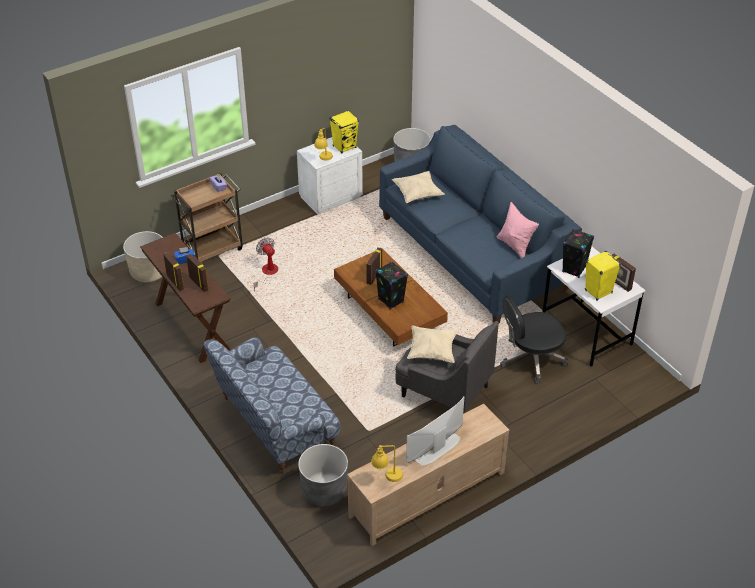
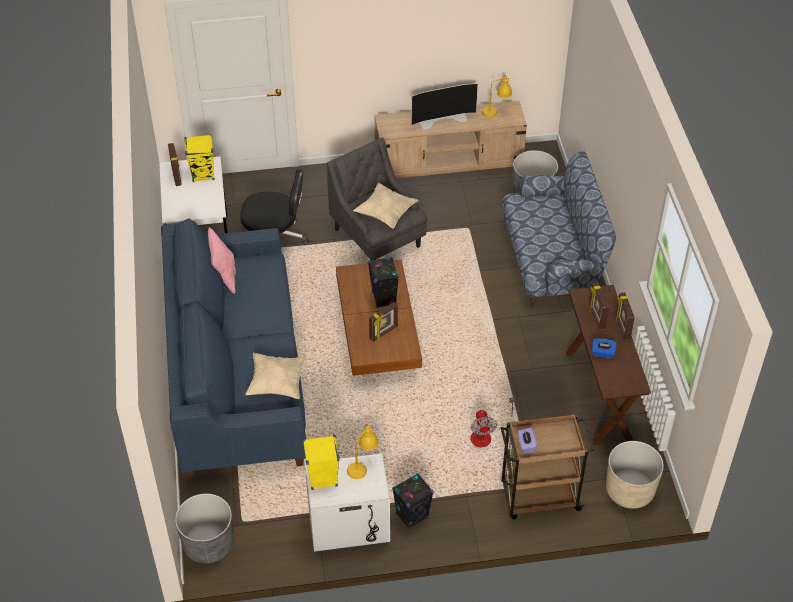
camera: 155 degrees left, 5 degrees up
black speaker [562,229,594,278] -> black speaker moved to [392,473,434,529]

